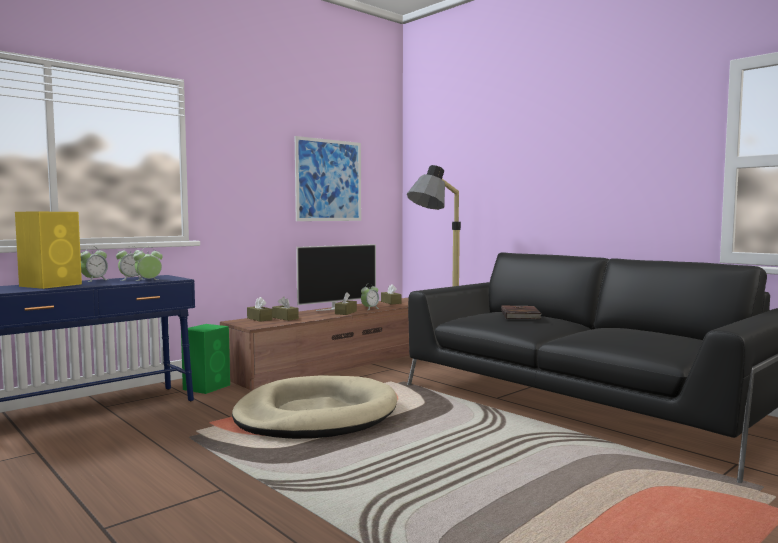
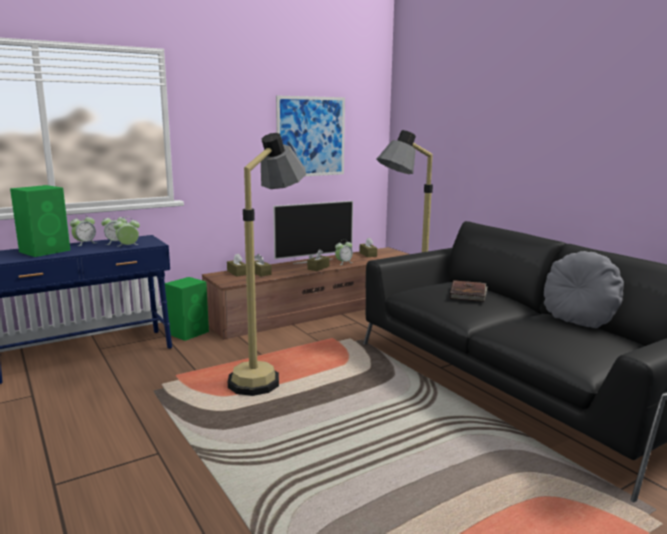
camera: 10 degrees right, 10 degrees up
yellow speaker [15,212,82,289] -> green speaker [10,185,70,257]
beige dog bed [232,375,397,439] -> floor lamp [228,133,306,396]
none -> grey pillow [544,251,624,328]

